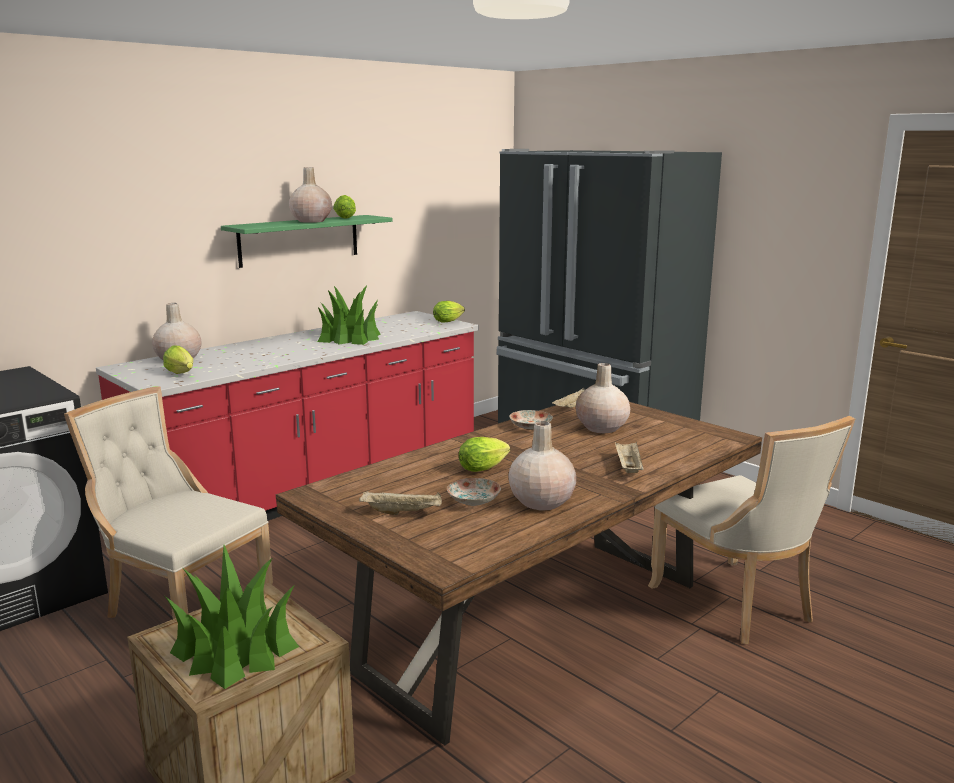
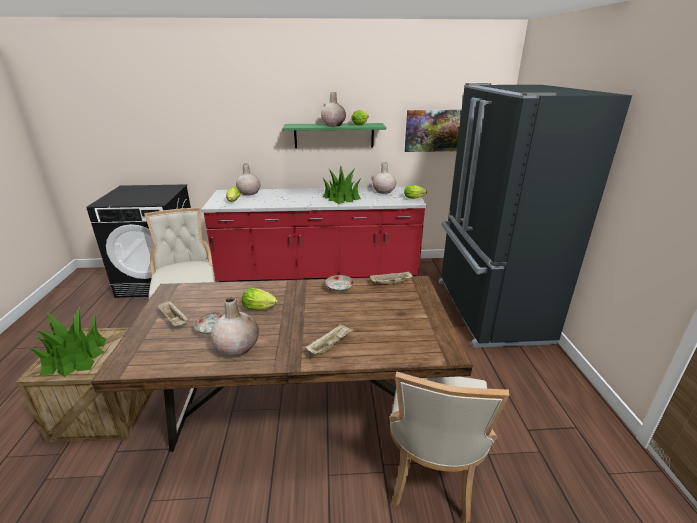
camera: 40 degrees right, 10 degrees up
beige vase [576,363,630,433] -> beige vase moved to [372,162,396,194]
none -> picture [405,110,462,152]

